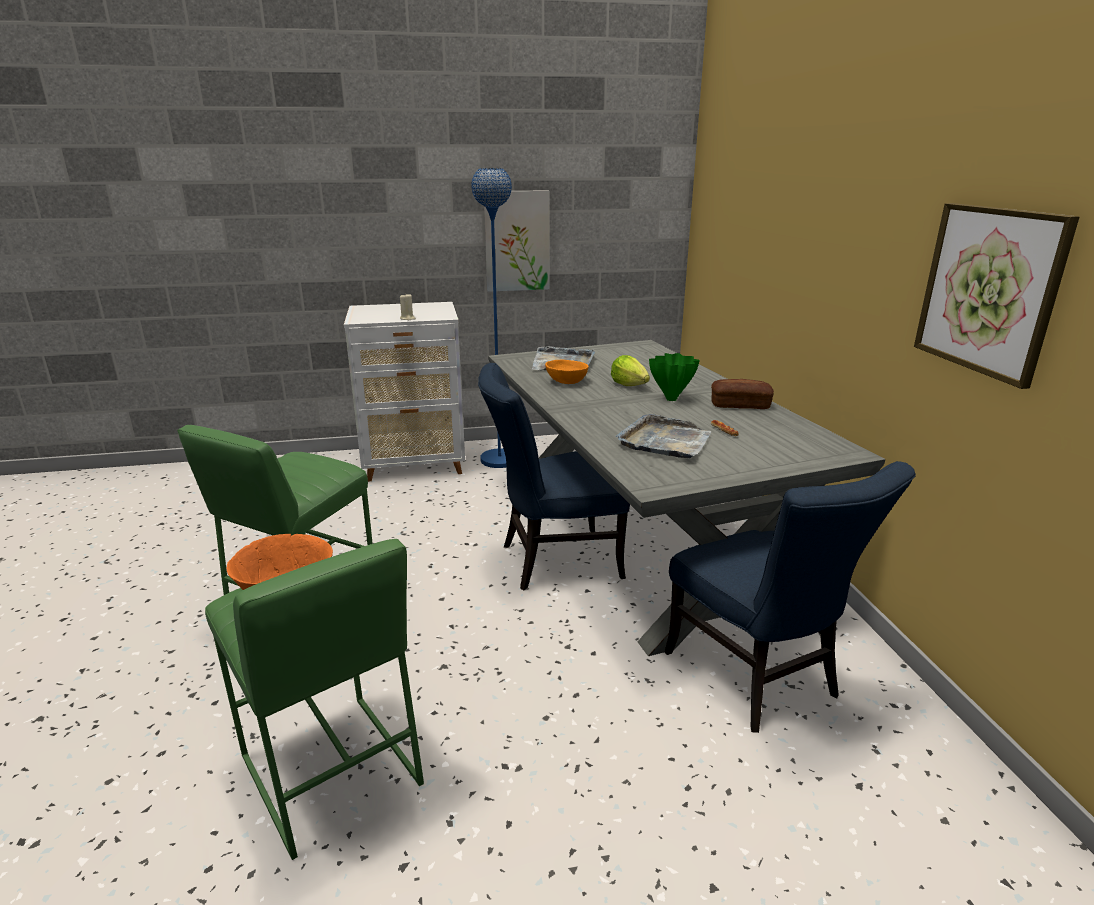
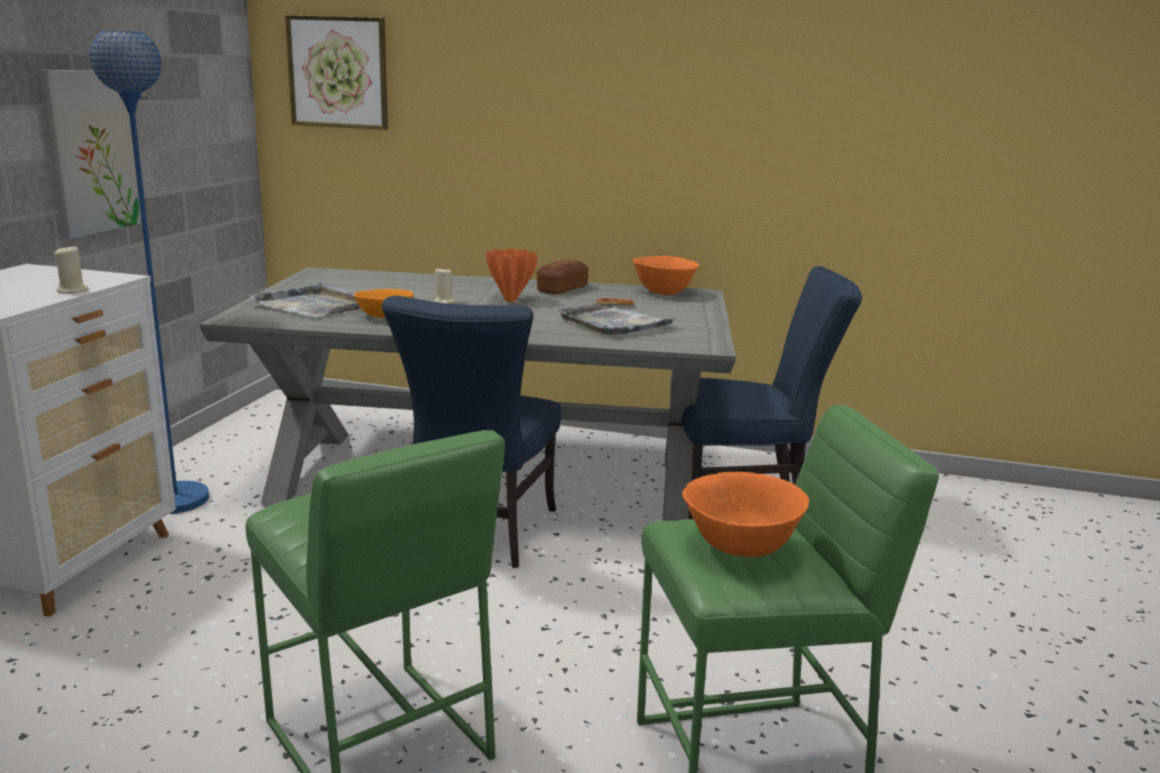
camera: 65 degrees left, 5 degrees down
lettuce [611,355,650,386] -> beige candle [433,267,455,304]
green vase [649,353,700,401] -> orange vase [486,249,538,302]
picture [914,203,1079,389] -> picture moved to [285,15,388,130]
none -> orange bowl [633,256,699,295]

